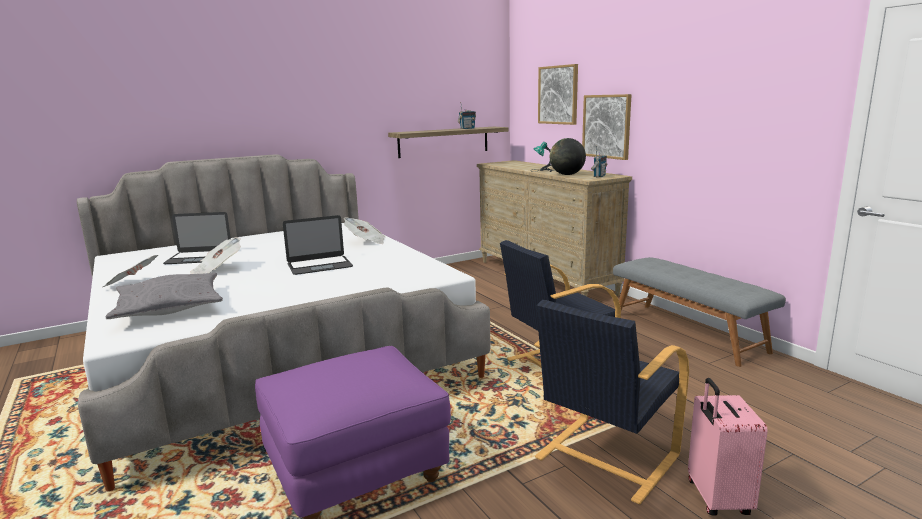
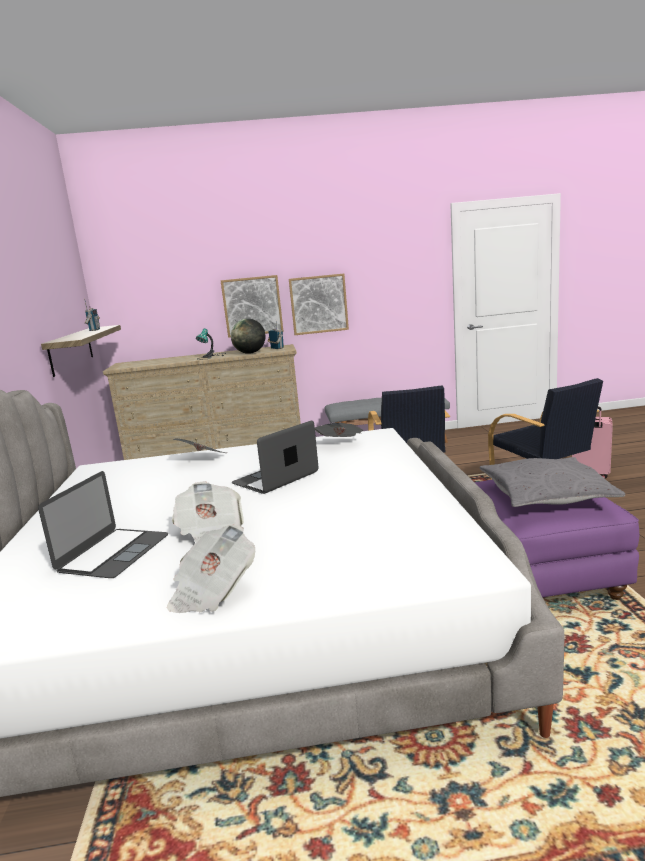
camera: 65 degrees left, 0 degrees up
grey pillow [106,272,223,319] -> grey pillow moved to [480,457,625,507]
laptop [283,215,353,275] -> laptop turned 135 degrees counterclockwise [232,421,319,494]
picture [538,64,578,125] -> picture moved to [289,274,349,335]
none -> newspaper [315,423,363,437]

